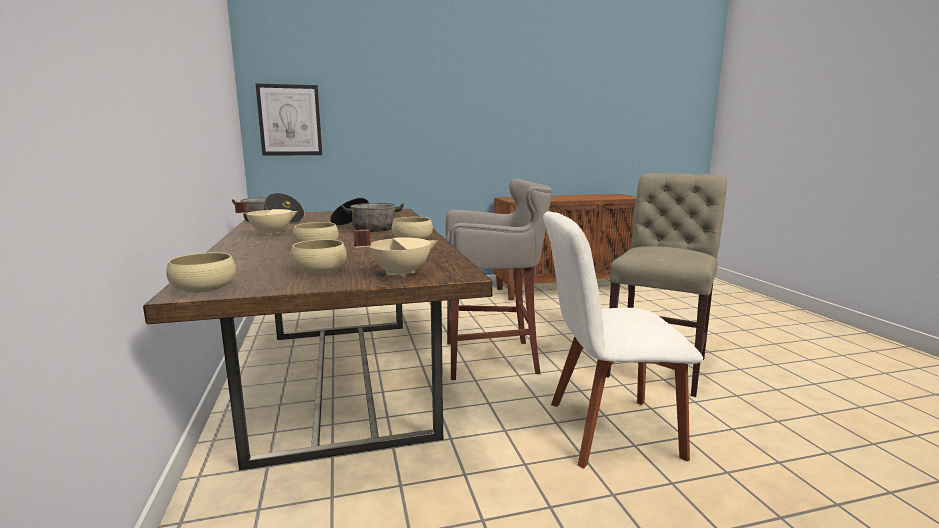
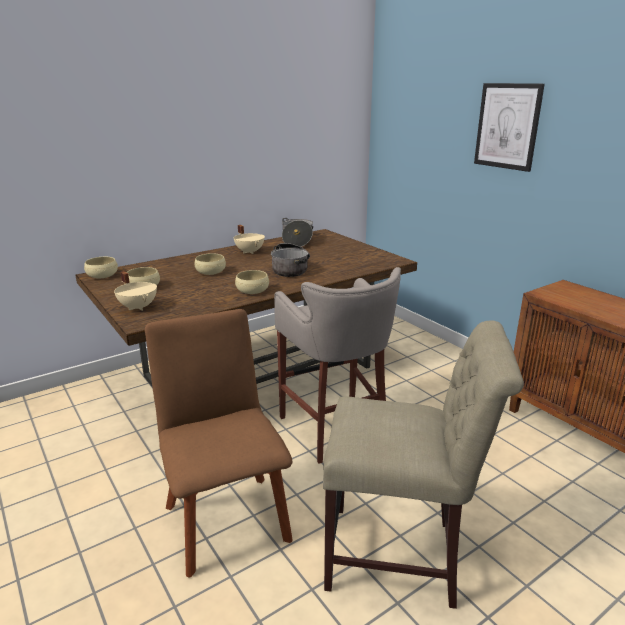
camera: 70 degrees right, 10 degrees up
picture [255,83,322,156] -> picture moved to [474,83,545,172]
white chair [543,211,703,469] -> brown chair [145,309,293,577]

